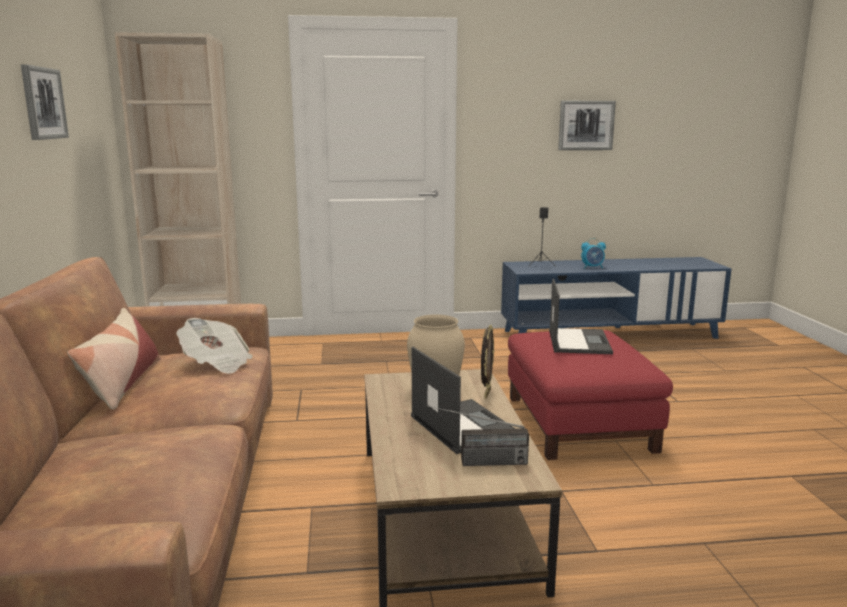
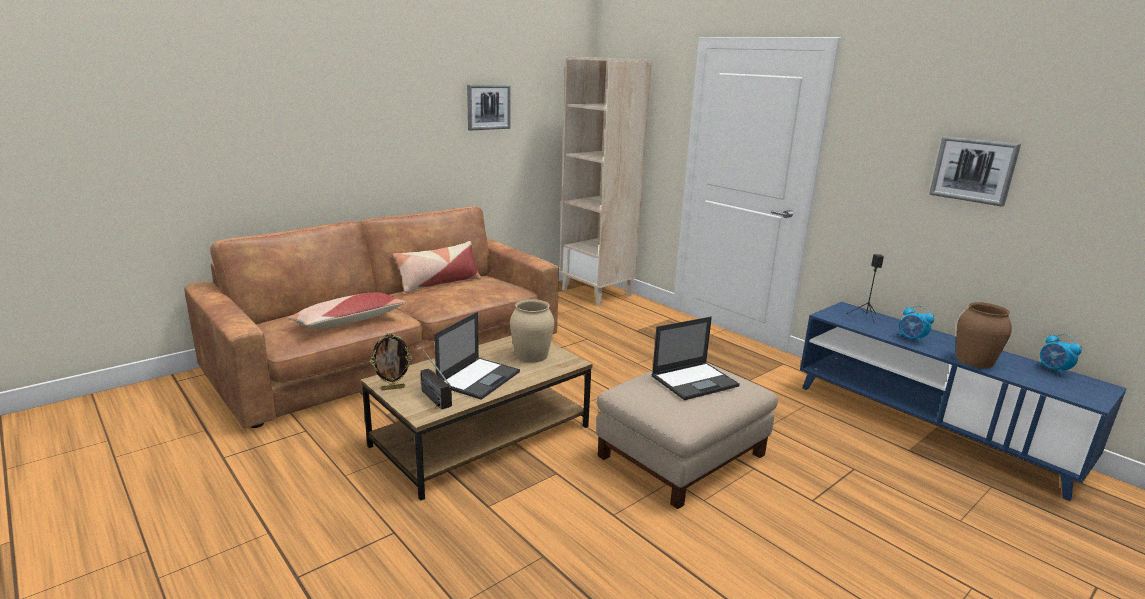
camera: 55 degrees right, 5 degrees up
newspaper [176,318,253,374] -> none
picture frame [481,325,494,399] -> picture frame moved to [370,333,412,390]
red ottoman [508,330,673,460] -> beige ottoman [596,362,778,509]
none -> pillow [288,293,407,329]
none -> brown vase [956,302,1012,368]
none -> alarm clock [1038,334,1082,376]

